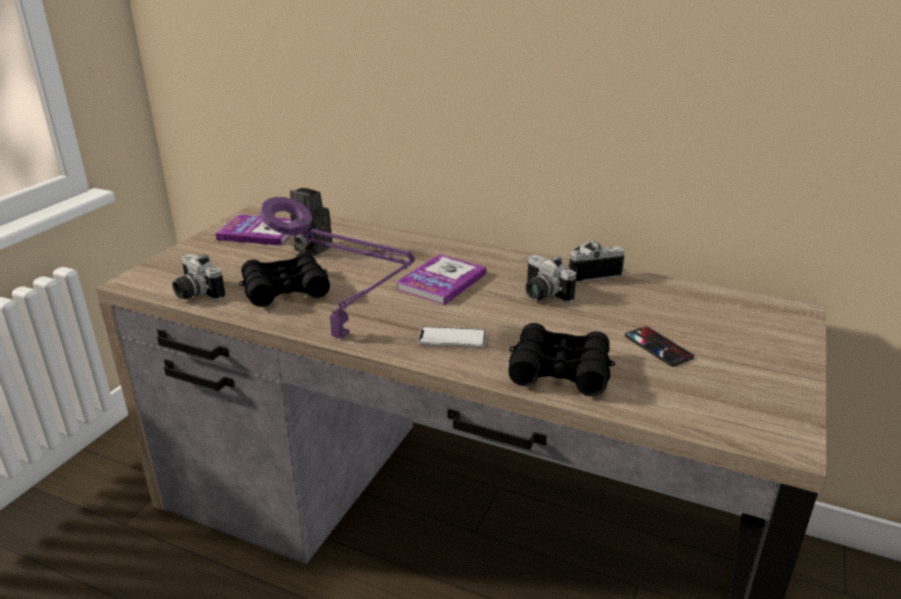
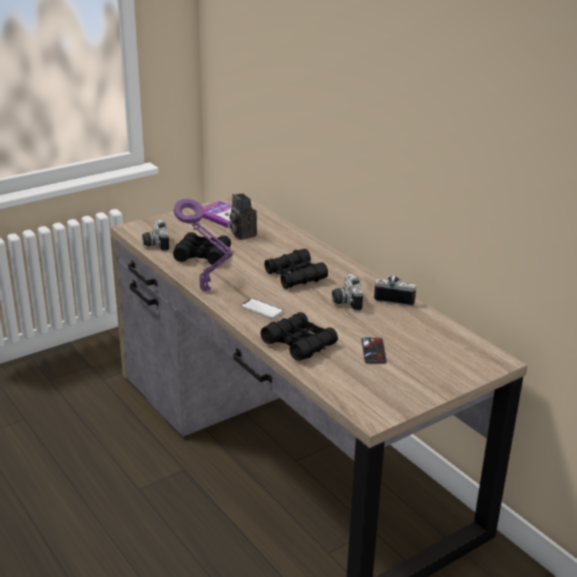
camera: 30 degrees right, 0 degrees up
book [396,254,487,305] -> black binoculars [264,249,328,289]

